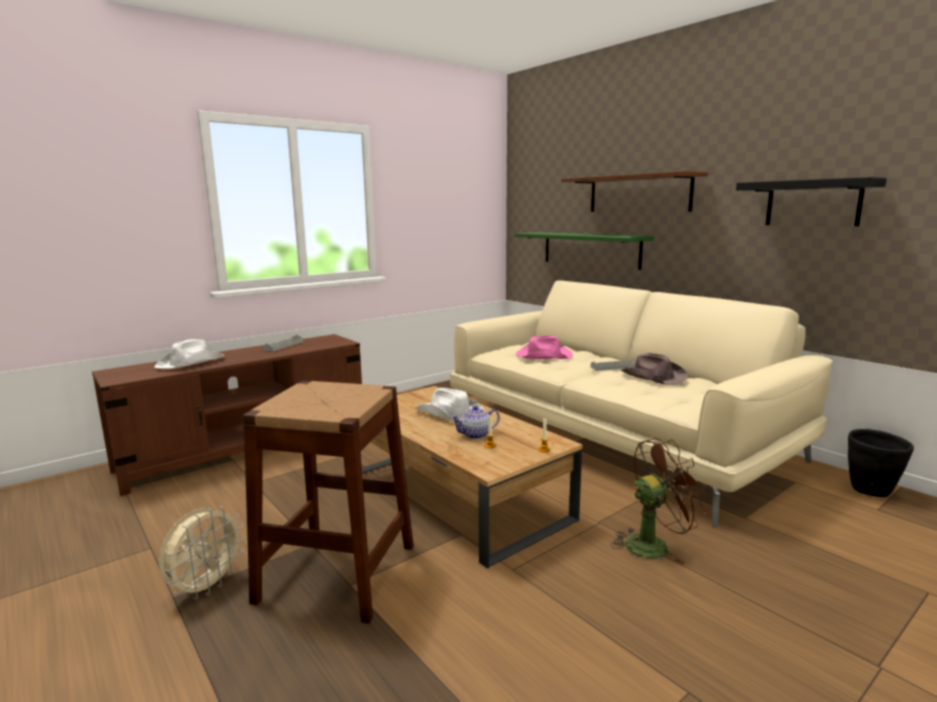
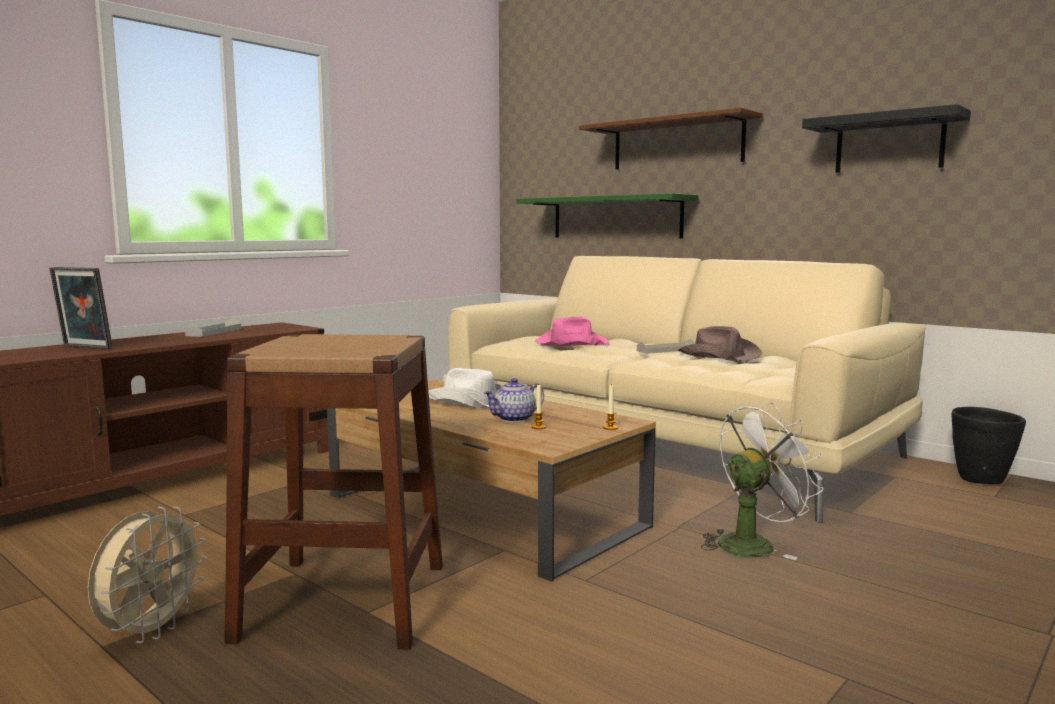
camera: 10 degrees left, 5 degrees down
white hat [154,339,225,369] -> picture frame [49,267,113,349]
brown fan [611,438,708,565] -> white fan [701,402,823,560]

